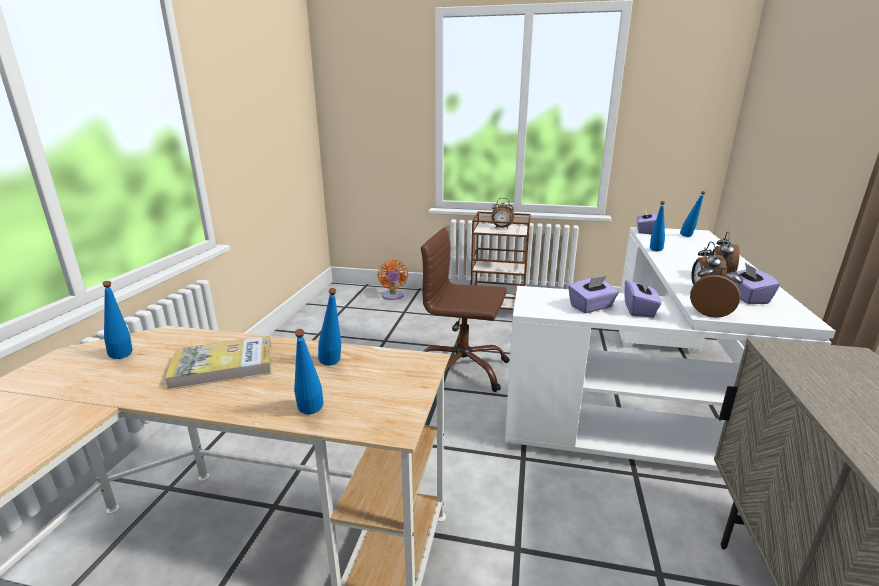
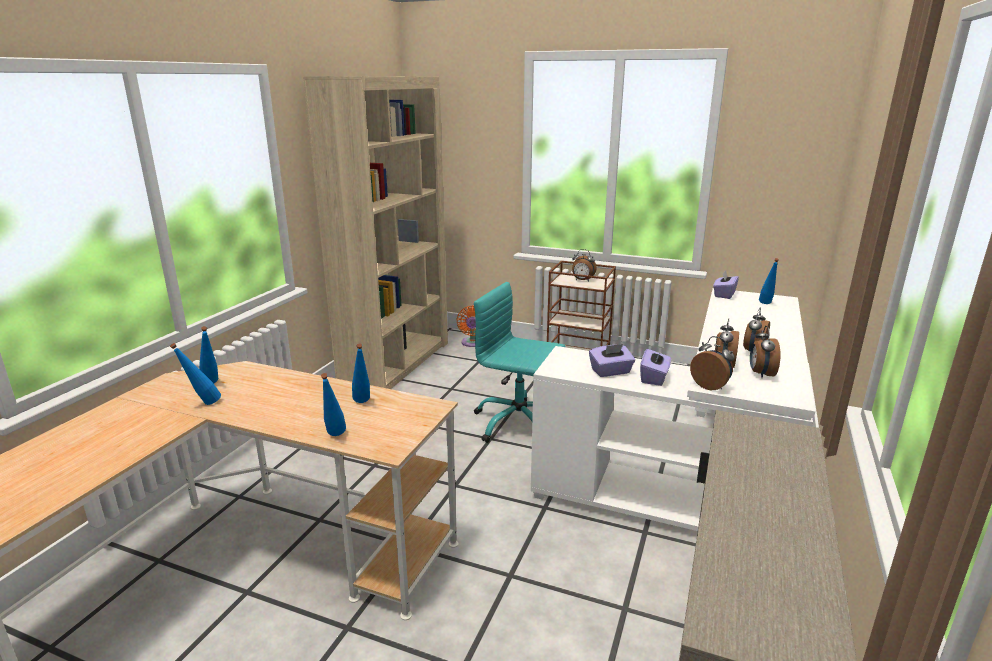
camera: 10 degrees right, 0 degrees up
book [165,336,271,390] -> none
brown office chair [421,228,510,392] -> turquoise office chair [474,282,566,443]
blue bottle [650,201,665,251] -> blue bottle moved to [170,343,221,405]
purple tissue box [727,263,780,304] -> alarm clock [750,326,781,378]
none -> beige bookcase [303,76,448,389]

